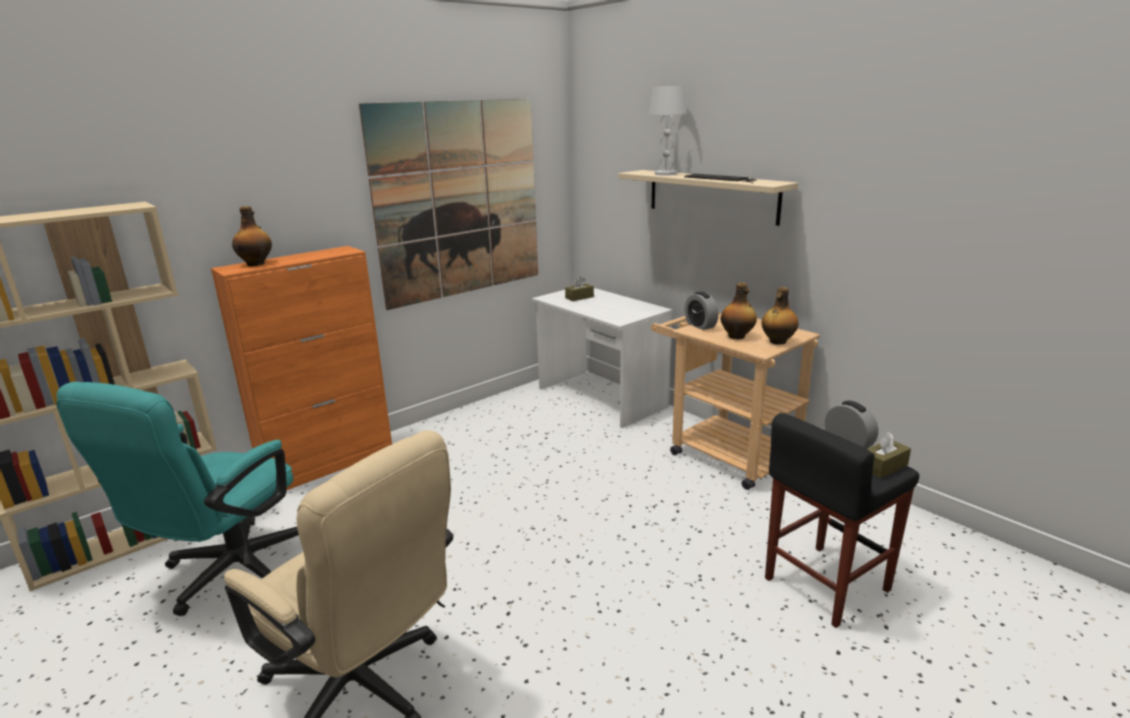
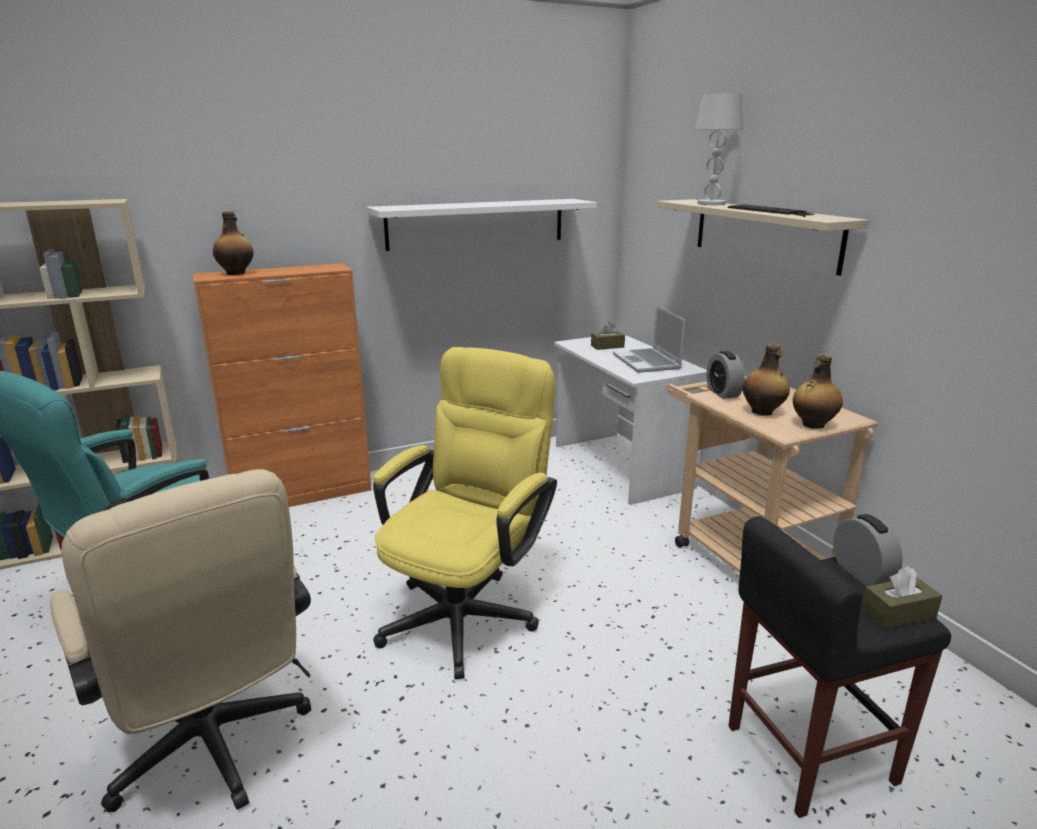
camera: 15 degrees right, 0 degrees up
picture [359,99,538,310] -> white shelf [366,199,597,251]
none -> yellow office chair [373,347,557,679]
none -> laptop [613,305,685,373]

